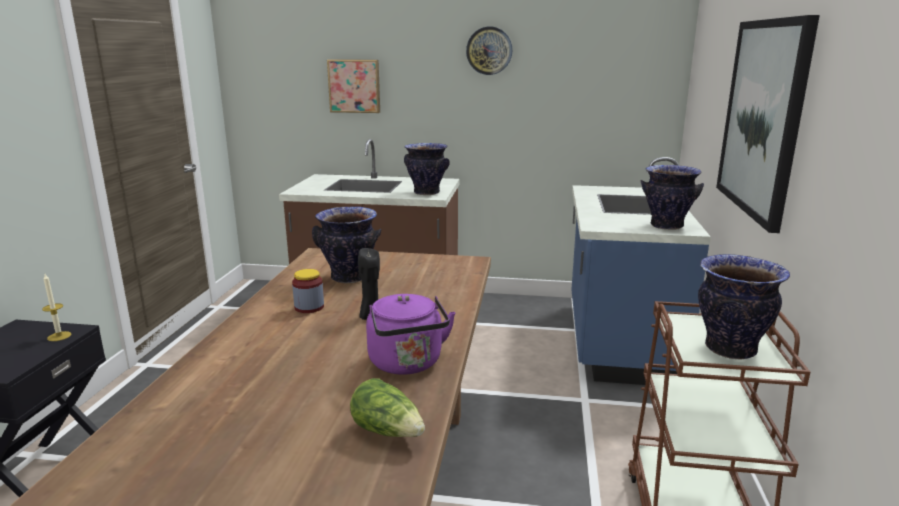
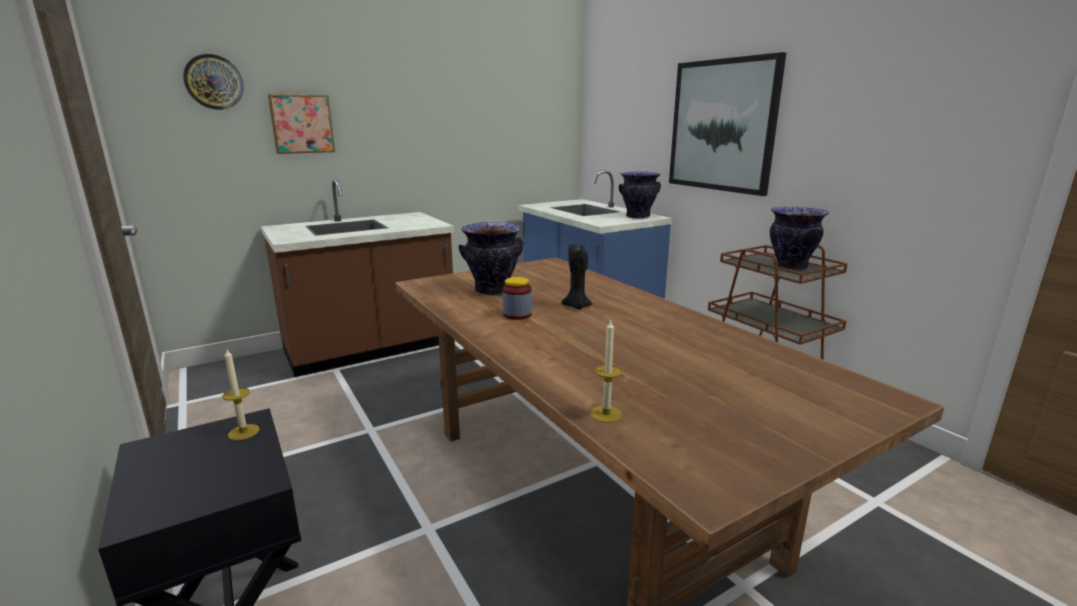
camera: 40 degrees left, 0 degrees up
lettuce [350,378,425,437] -> none
purple kettle [366,294,456,375] -> none
vase [404,143,450,195] -> none
wall clock [466,27,512,75] -> wall clock moved to [183,54,244,110]
none -> candle [590,319,622,423]

